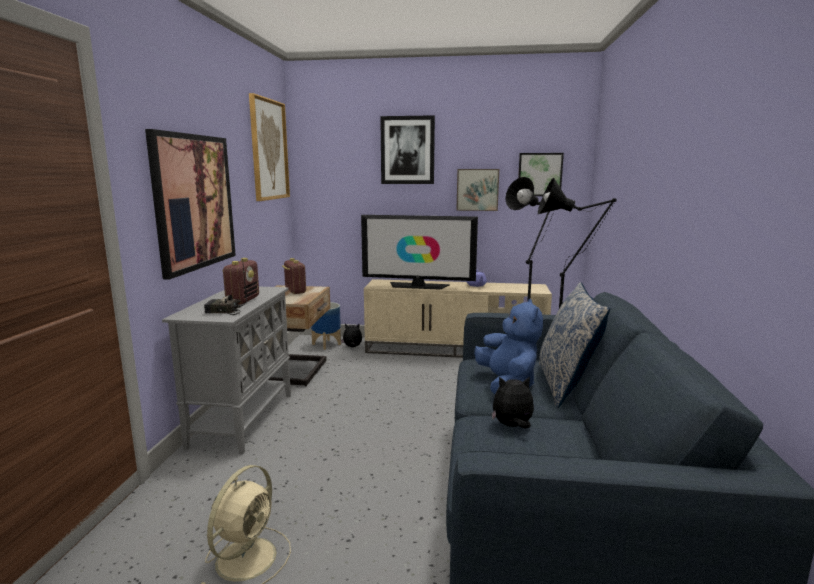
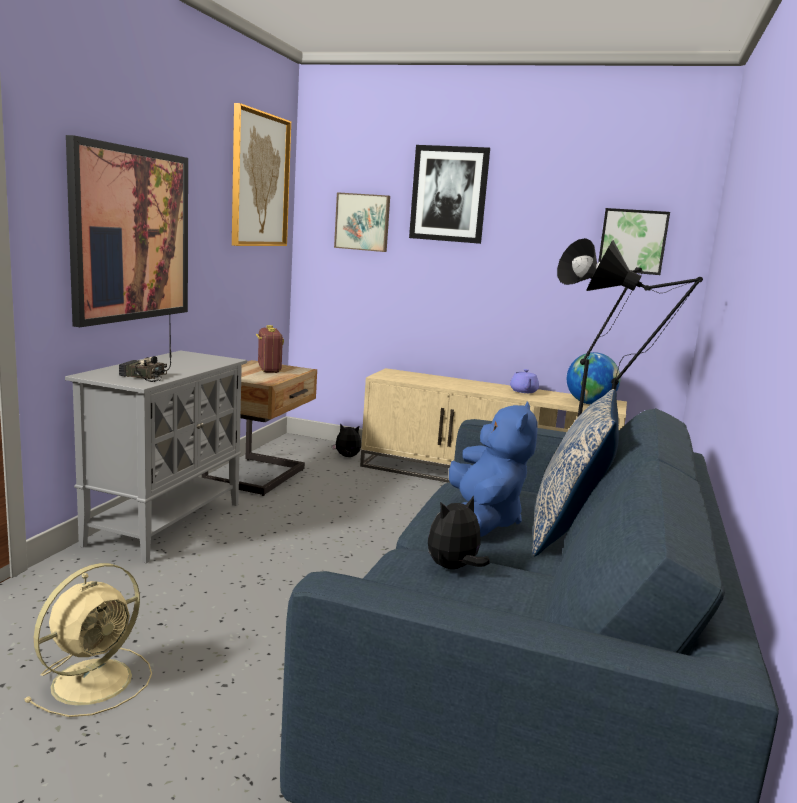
camera: 10 degrees right, 0 degrees up
radio [223,258,259,305] -> none
planter [311,302,341,350] -> none
television [361,215,478,290] -> none
picture [456,169,499,211] -> picture moved to [334,192,390,252]
plush toy [491,376,534,428] -> plush toy turned 45 degrees counterclockwise [428,495,490,569]
none -> globe [567,352,620,405]

